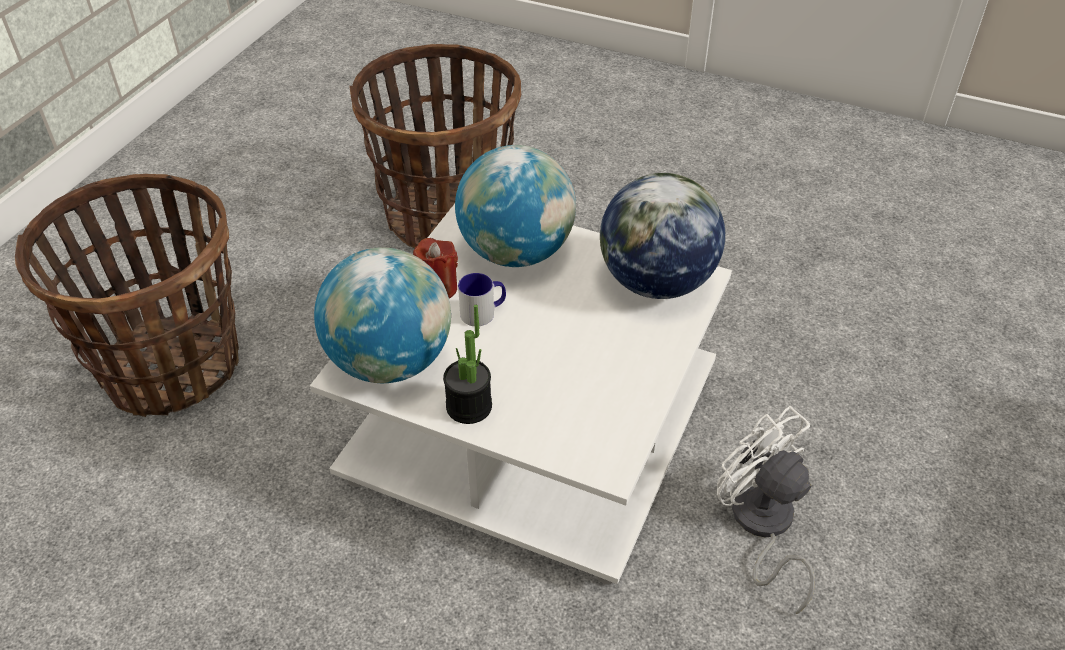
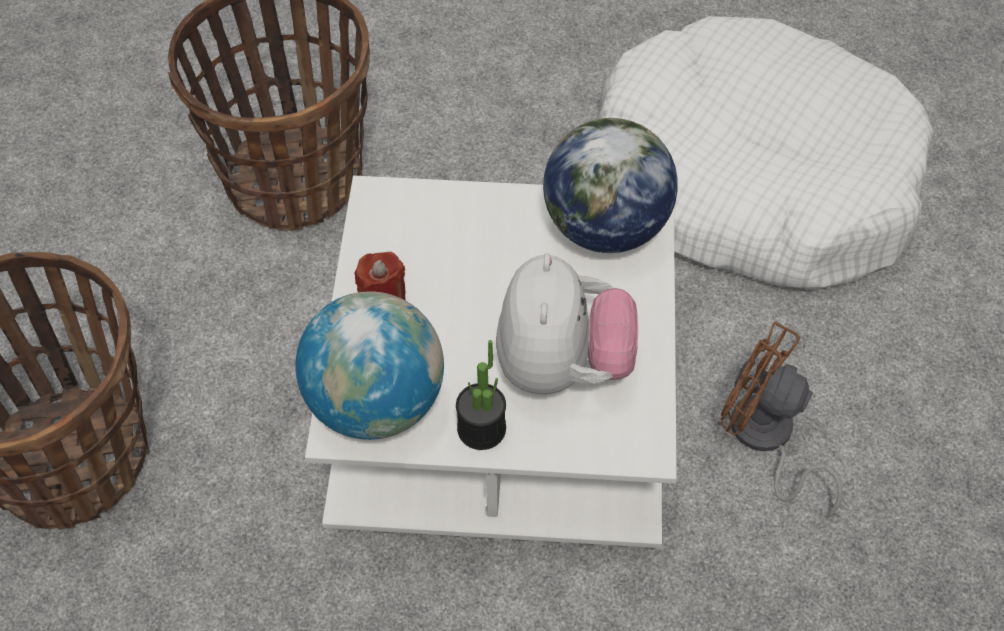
camera: 20 degrees left, 10 degrees up
globe [455,145,576,267] -> none
mug [458,273,506,326] -> none
white fan [717,406,815,614] -> brown fan [721,321,842,518]
none -> plush toy [496,254,638,394]
none -> white dog bed [600,16,934,290]

